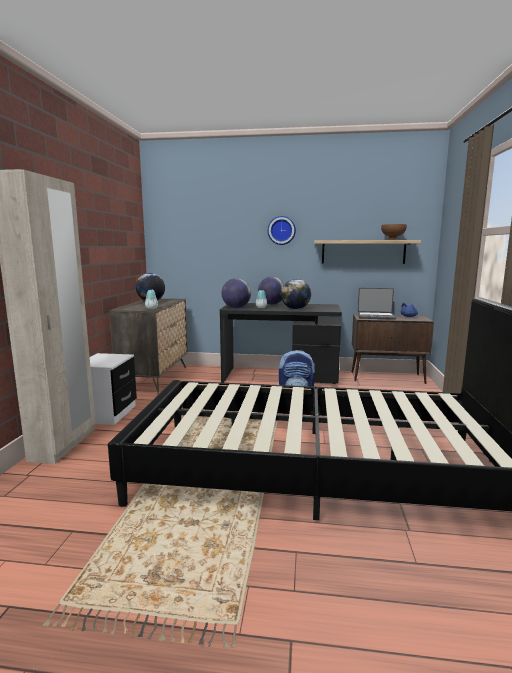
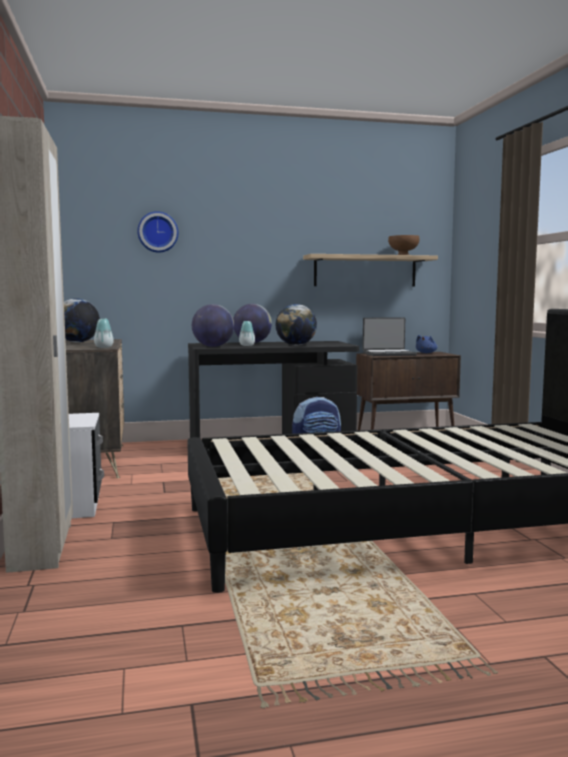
camera: 20 degrees left, 5 degrees down
wall clock [268,216,296,245] -> wall clock moved to [137,211,178,253]

